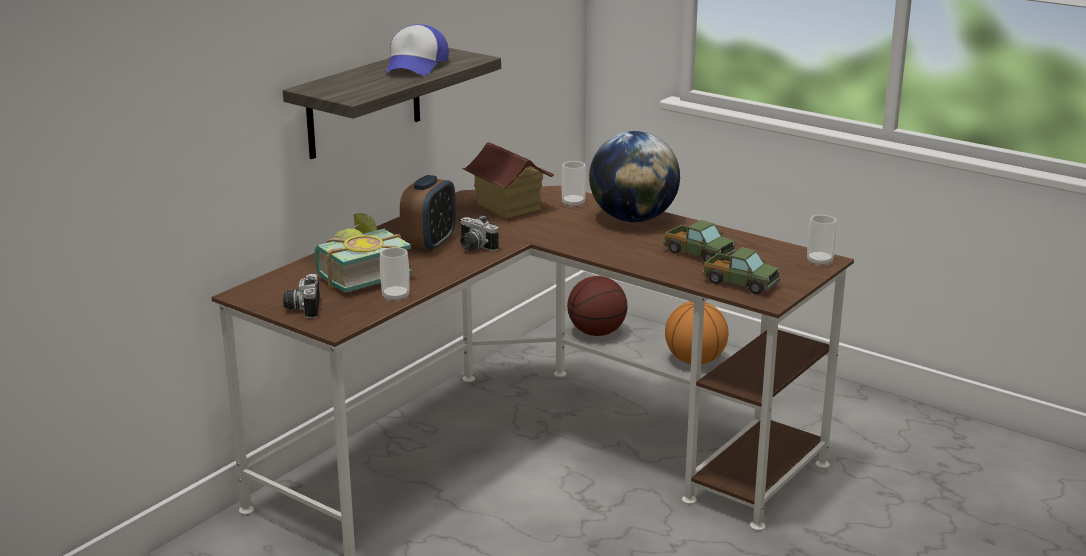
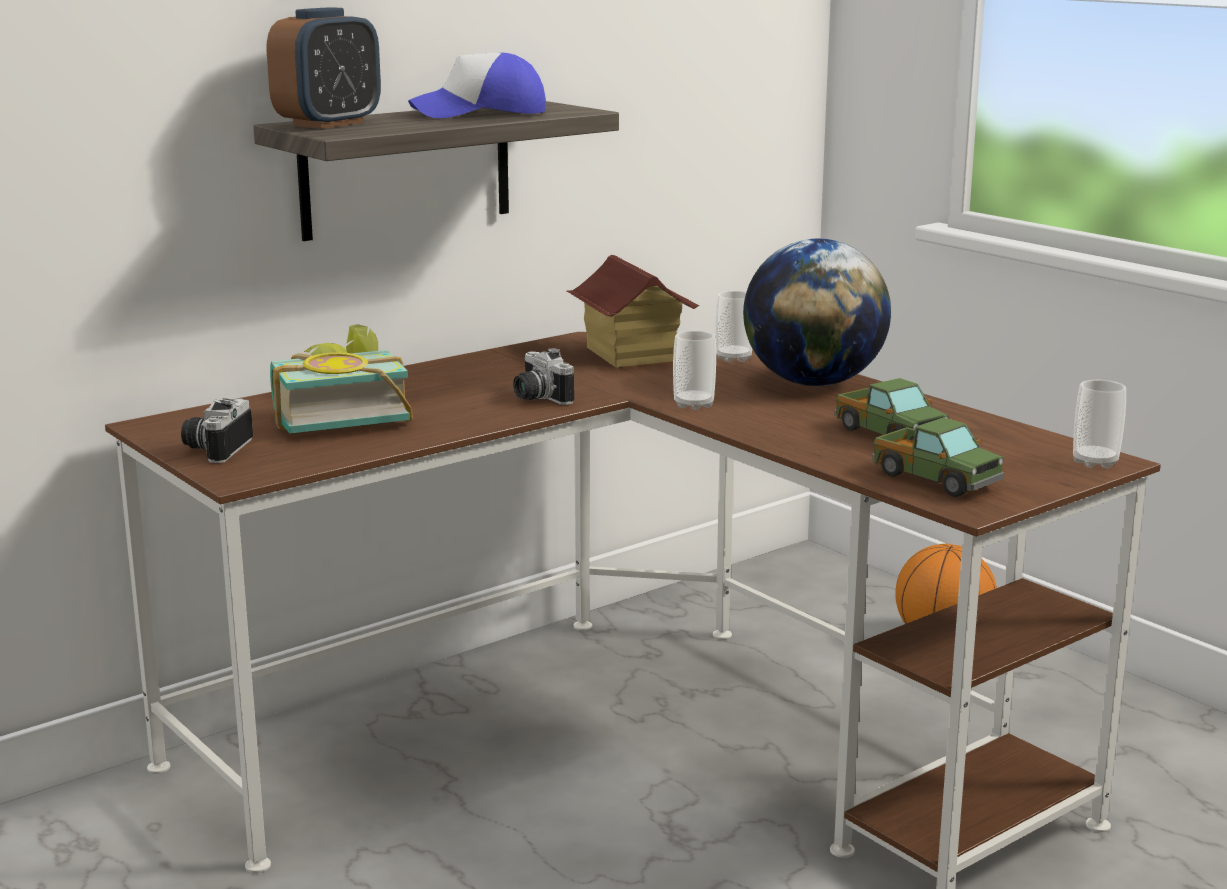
camera: 15 degrees right, 5 degrees down
cup [380,247,410,302] -> cup moved to [673,331,716,410]
cap [386,24,449,75] -> cap turned 45 degrees clockwise [408,52,546,118]
alarm clock [400,175,456,253] -> alarm clock moved to [267,7,381,129]
basketball [567,276,628,336] -> none

